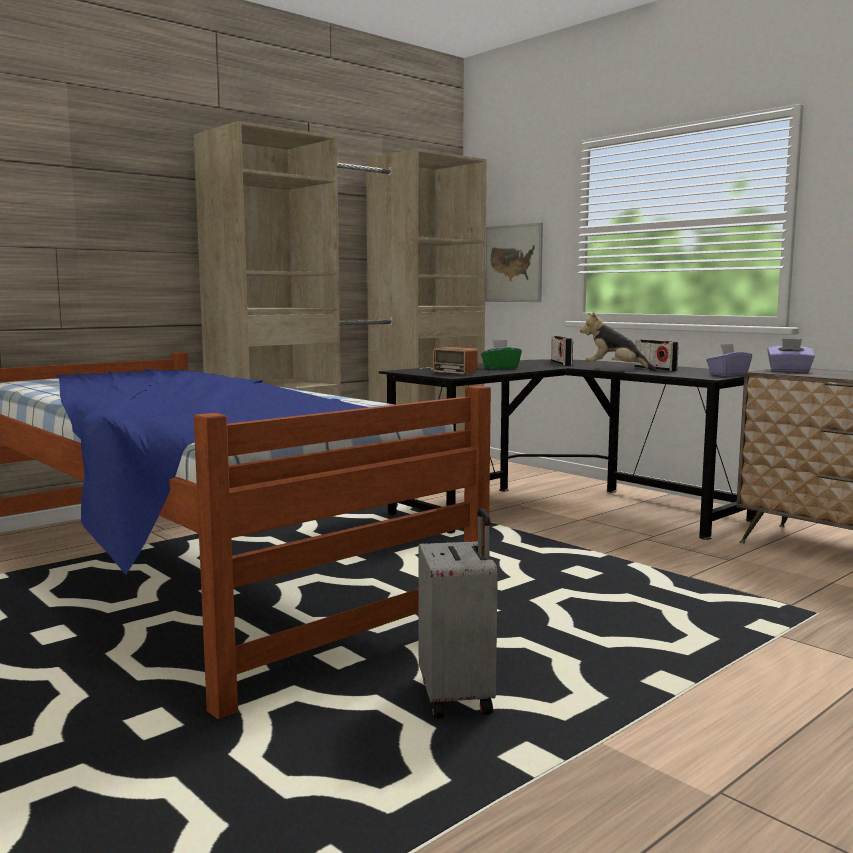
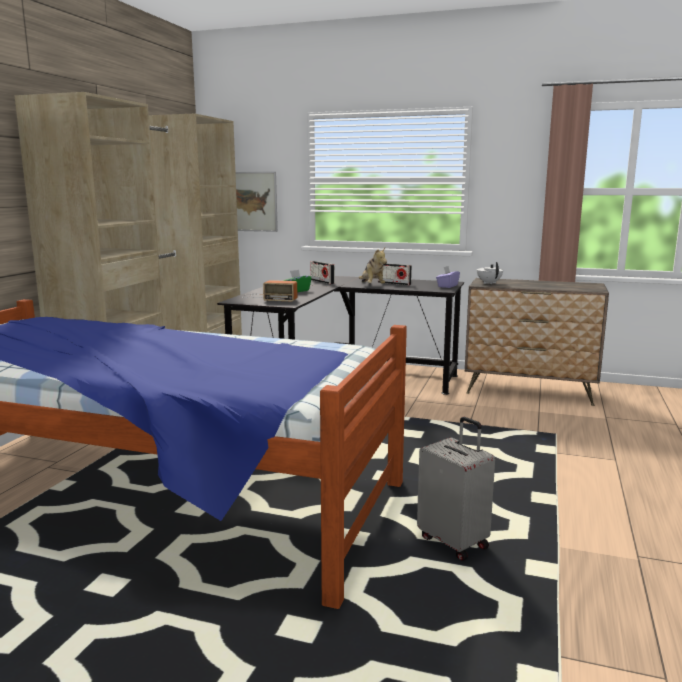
camera: 30 degrees left, 5 degrees up
plush toy [580,312,656,371] -> plush toy turned 105 degrees counterclockwise [359,248,387,283]
purple tissue box [767,338,815,372] -> white teapot [477,262,503,284]

